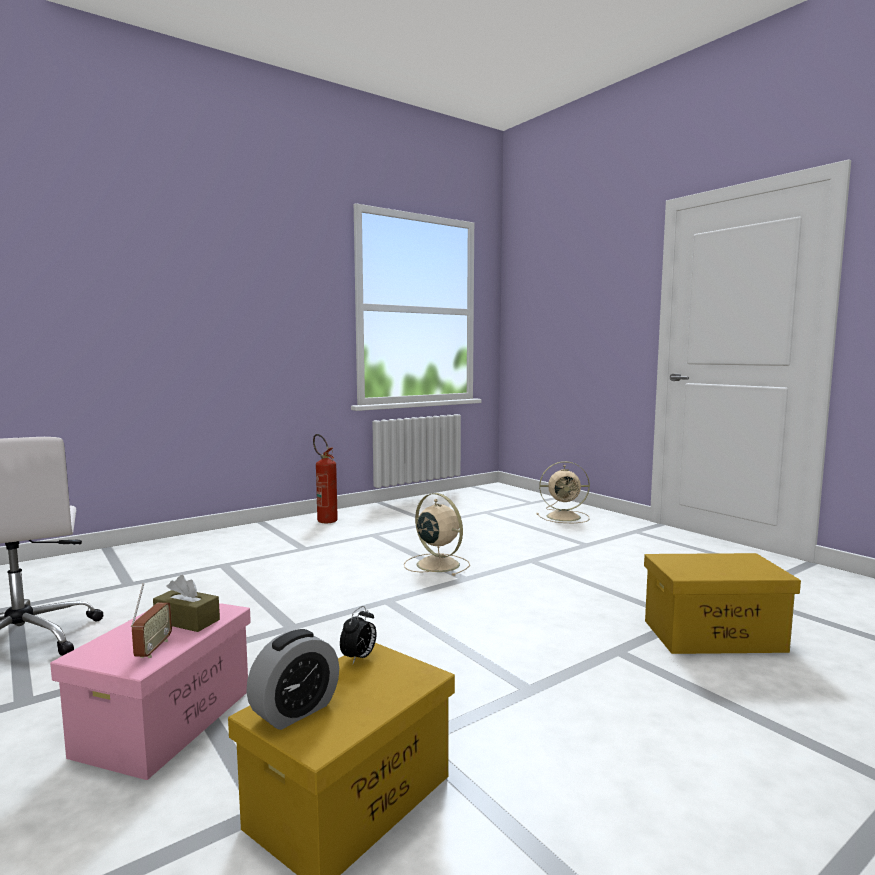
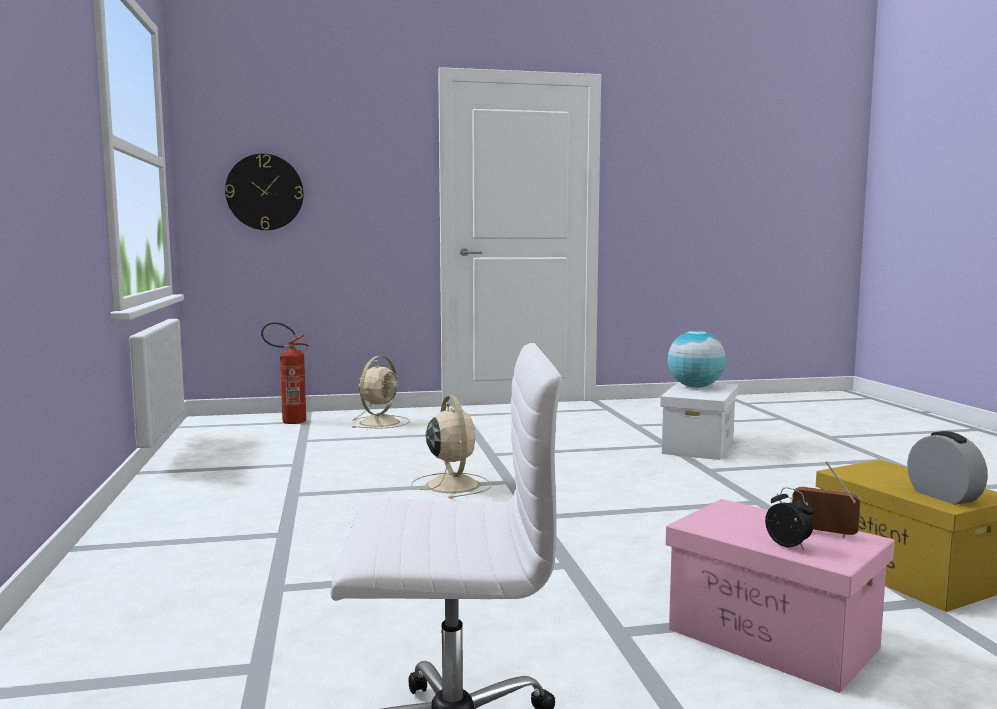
camera: 65 degrees left, 0 degrees up
brown tissue box [153,575,220,632] -> none
fire extinguisher [313,434,338,523] -> fire extinguisher moved to [261,322,309,424]
alarm clock [340,606,377,664] -> alarm clock moved to [765,487,814,550]
beige fan [404,493,470,576] -> beige fan turned 90 degrees clockwise [411,395,491,499]
yellow storage box [644,553,801,654] -> white storage box [660,382,738,460]
none -> wall clock [225,154,304,230]
none -> globe [668,331,726,388]

